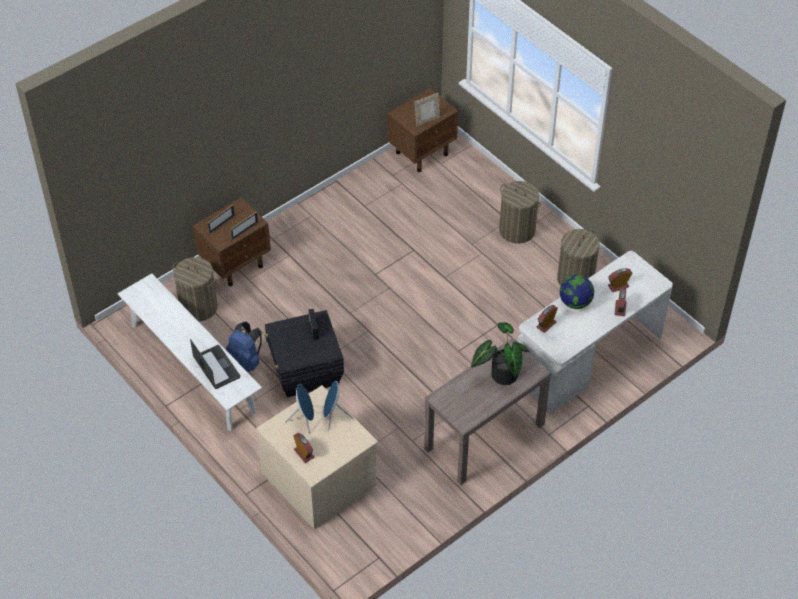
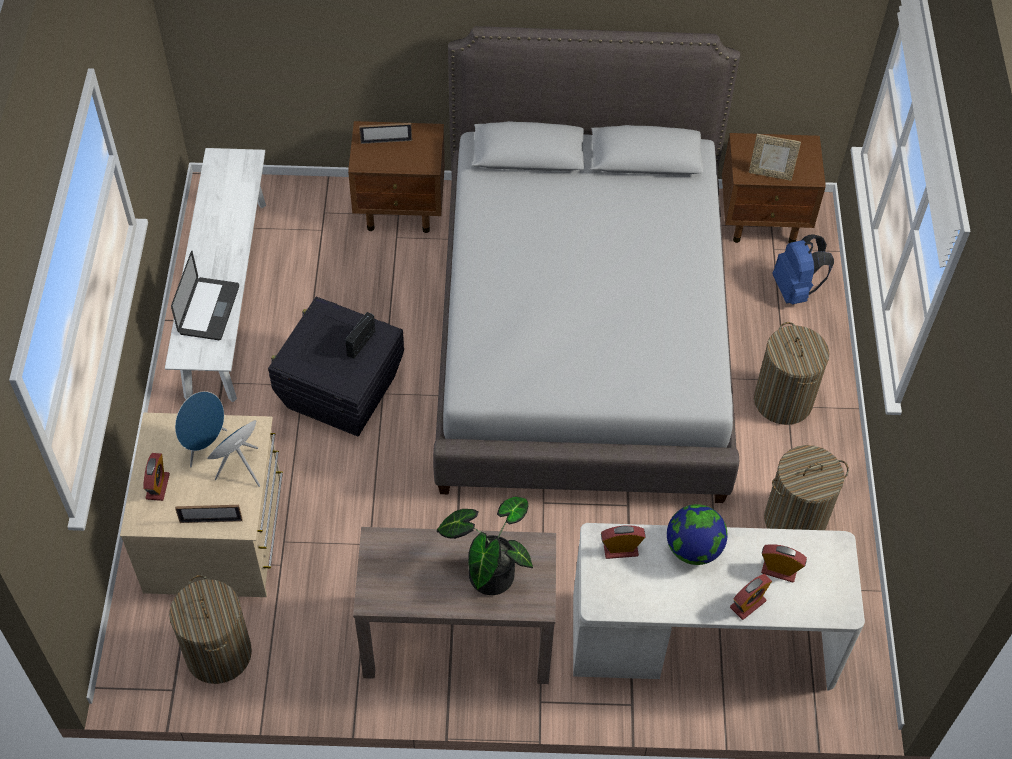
camera: 40 degrees right, 5 degrees up
laundry basket [173,257,218,322] -> laundry basket moved to [169,575,252,684]
blue backpack [226,322,262,372] -> blue backpack moved to [772,234,834,305]
picture frame [230,211,258,240] -> picture frame moved to [175,505,243,523]
none -> grey bed [433,26,740,503]

